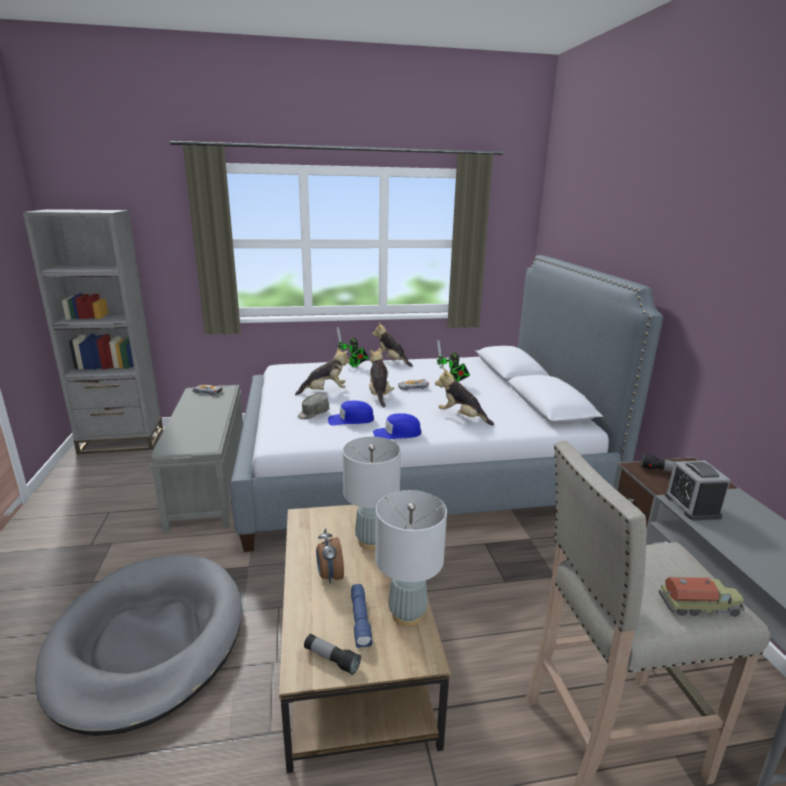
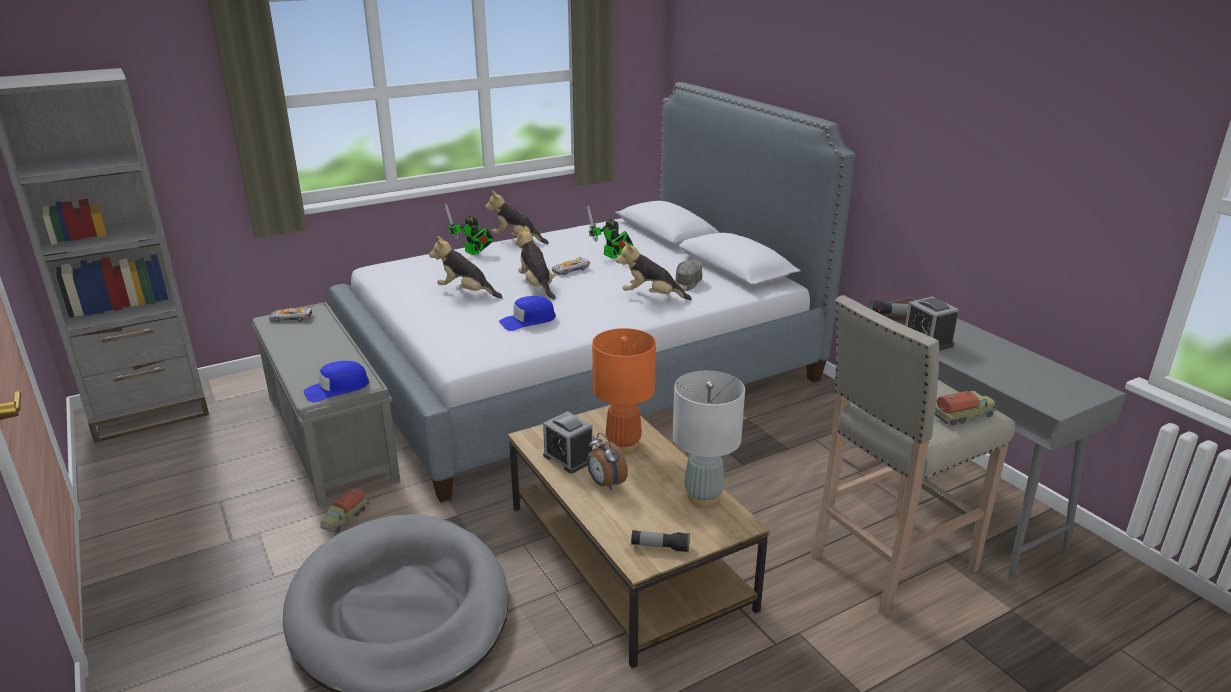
camera: 20 degrees left, 5 degrees up
plush toy [295,347,350,396] -> plush toy turned 120 degrees counterclockwise [429,236,503,298]
grey cap [297,394,329,419] -> grey cap moved to [675,260,702,291]
grey table lamp [343,437,401,550] -> orange table lamp [592,328,656,453]
blue flashlight [351,584,372,648] -> none
blue cap [373,413,421,439] -> blue cap moved to [304,361,369,402]
none -> toy truck [320,488,369,533]
none -> alarm clock [543,411,593,473]

